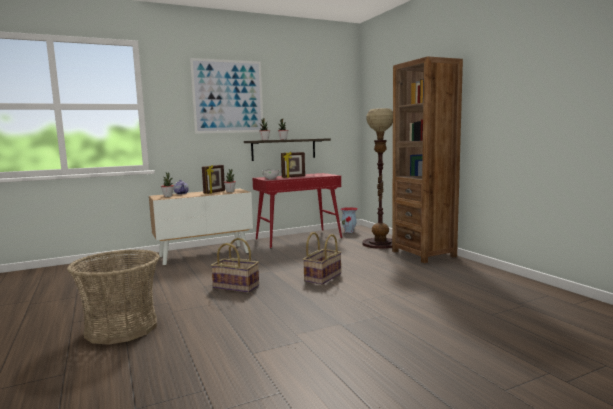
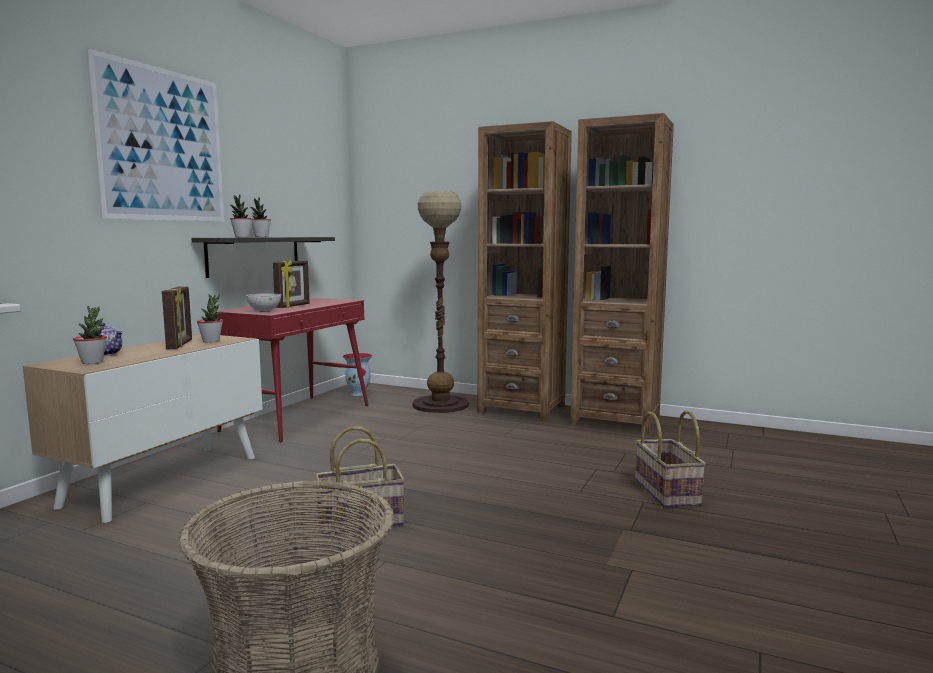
camera: 40 degrees left, 0 degrees up
basket [303,232,342,285] -> basket moved to [635,410,706,508]
none -> brown bookcase [570,113,674,434]

